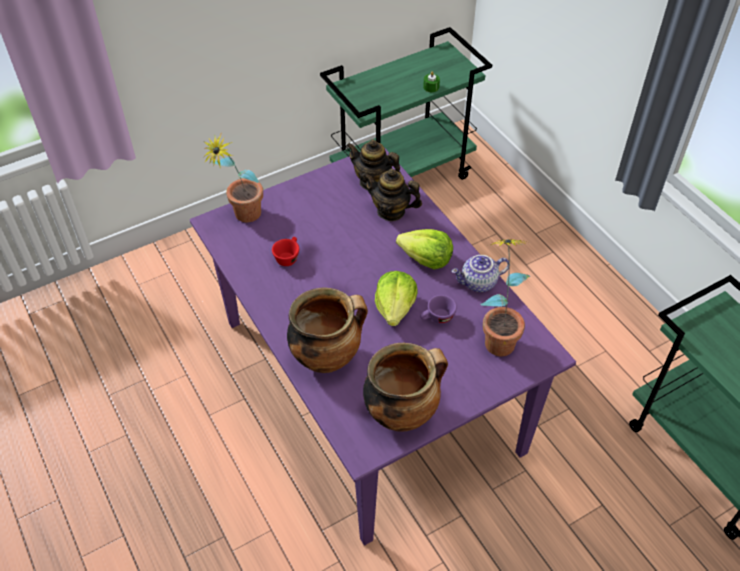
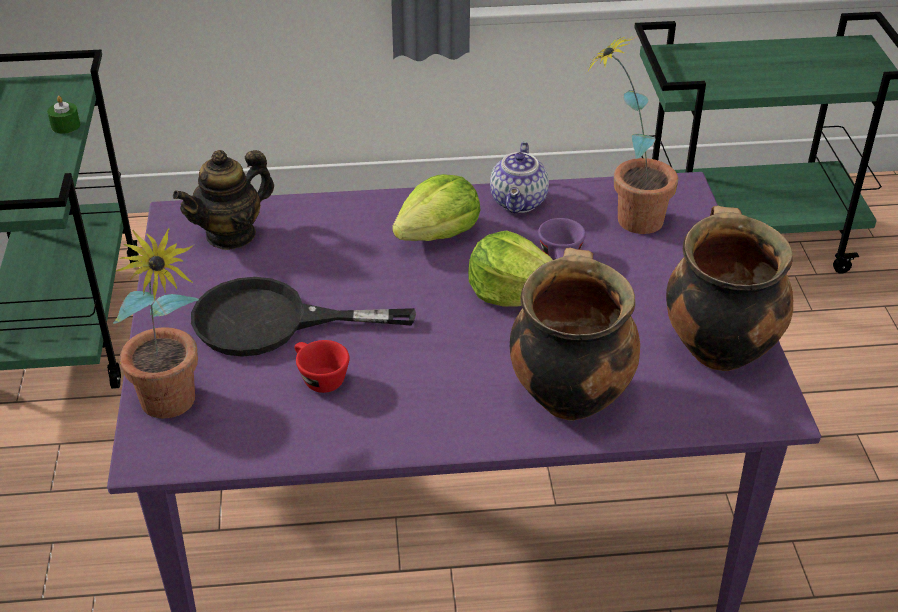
camera: 65 degrees left, 10 degrees down
teapot [363,169,422,221] -> none
none -> black frying pan [191,277,416,357]

